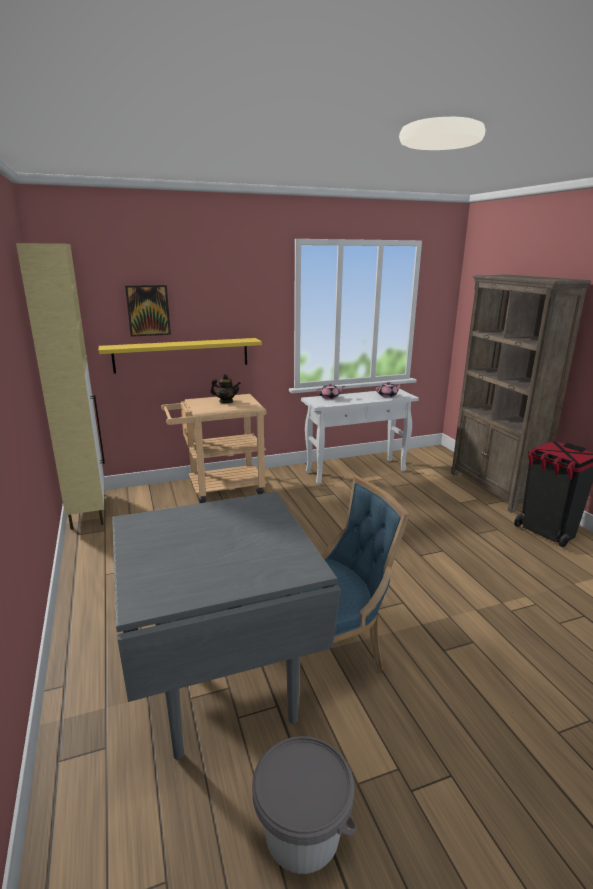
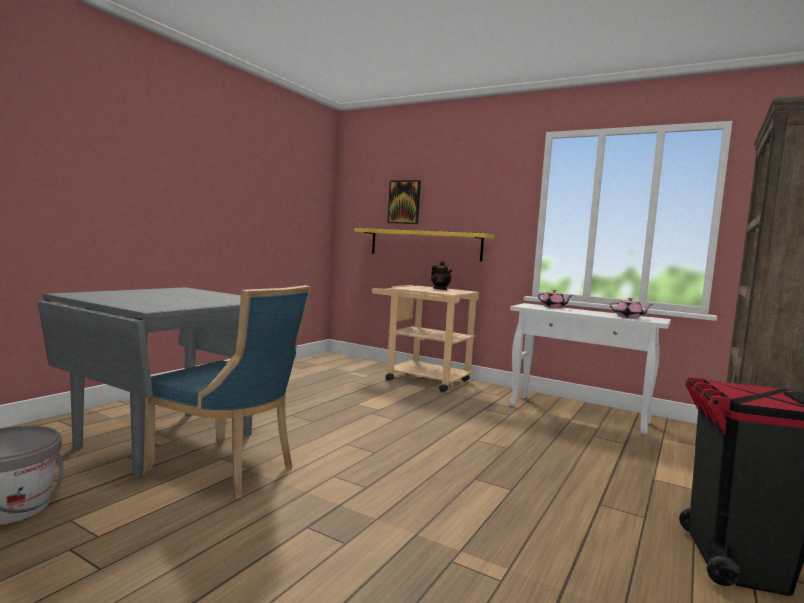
camera: 50 degrees right, 15 degrees down
beige cabinet [16,243,105,530] -> none

